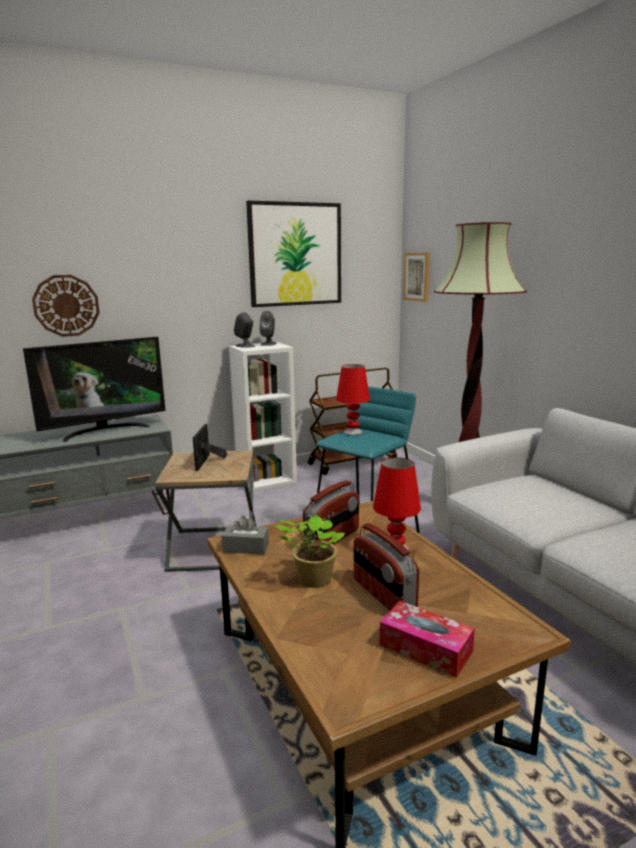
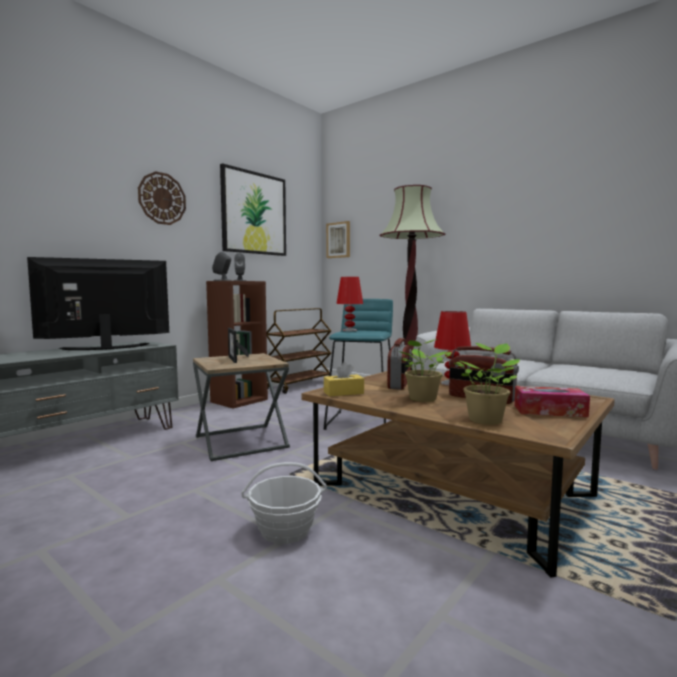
camera: 25 degrees left, 10 degrees down
television [23,337,166,442] -> television turned 150 degrees counterclockwise [27,257,169,350]
wall clock [32,275,100,337] -> wall clock moved to [138,171,186,225]
grey tissue box [222,516,269,554] -> yellow tissue box [324,362,364,396]
white bookcase [229,342,297,492] -> brown bookcase [206,281,268,408]
none -> basket [241,462,327,544]
none -> potted plant [454,343,520,425]

